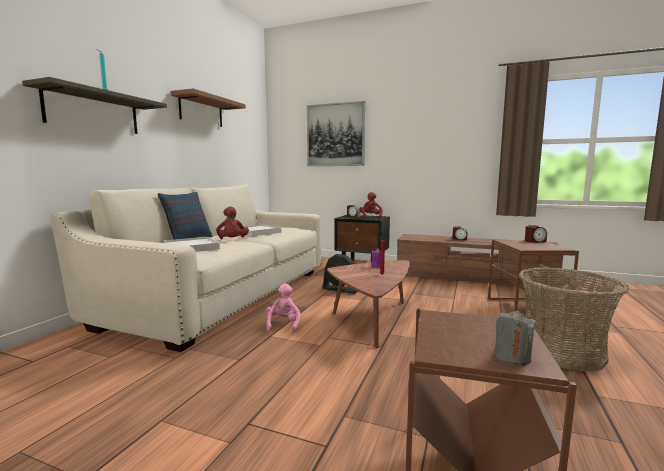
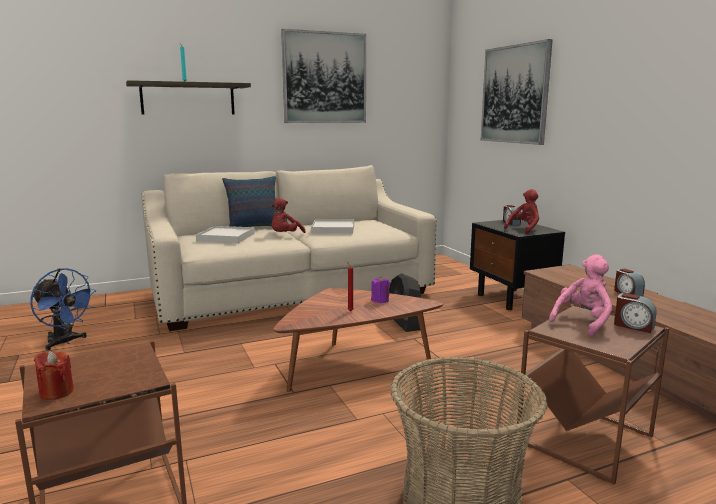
camera: 45 degrees right, 5 degrees up
brown shelf [171,88,246,127] -> picture [281,29,366,123]
pink plush toy [266,283,301,333] -> pink plush toy moved to [549,254,612,336]
grey candle [494,310,536,365] -> red candle [34,351,74,400]
none -> blue fan [30,268,96,350]

